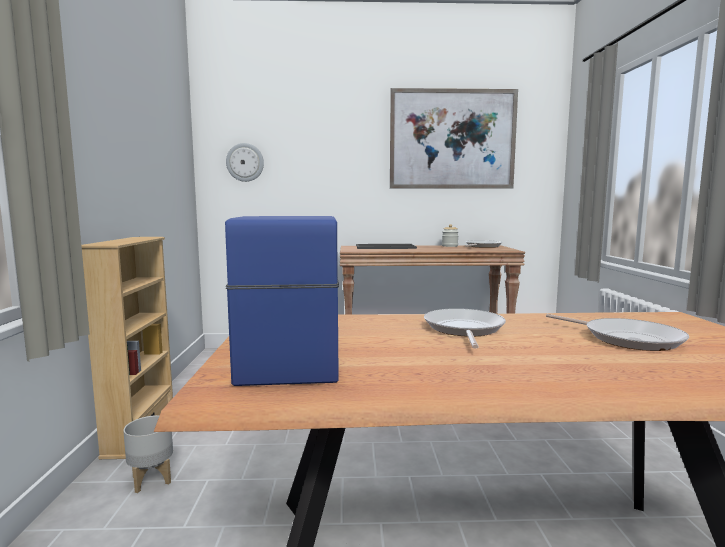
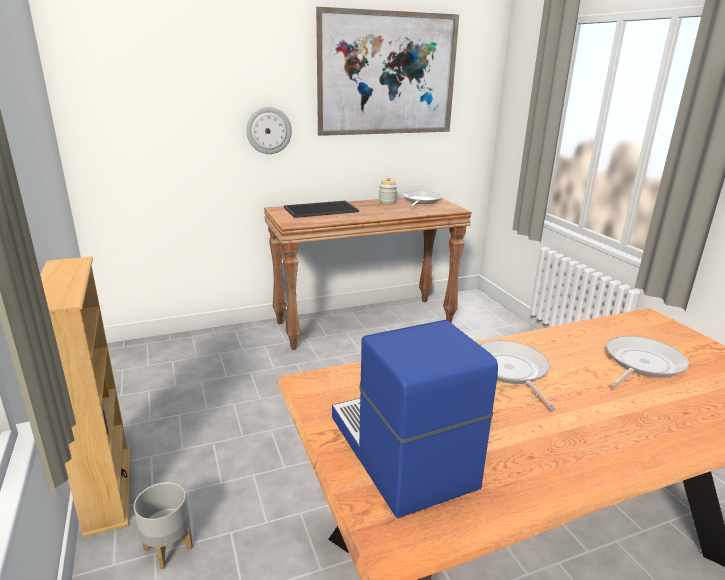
camera: 20 degrees left, 15 degrees up
wall clock [226,143,264,182] -> wall clock moved to [246,107,292,154]
frying pan [546,314,689,351] -> frying pan turned 75 degrees counterclockwise [607,336,689,388]

